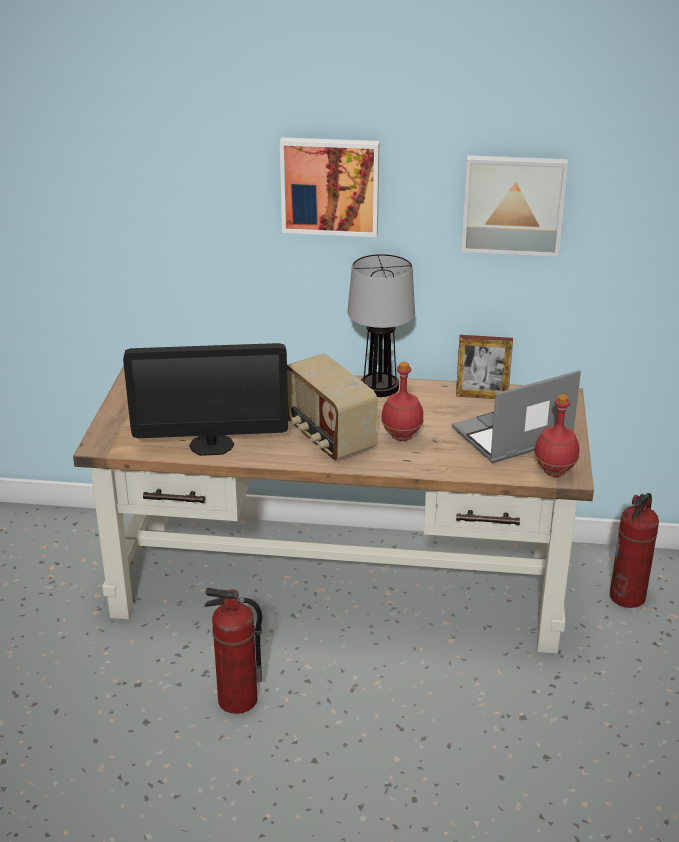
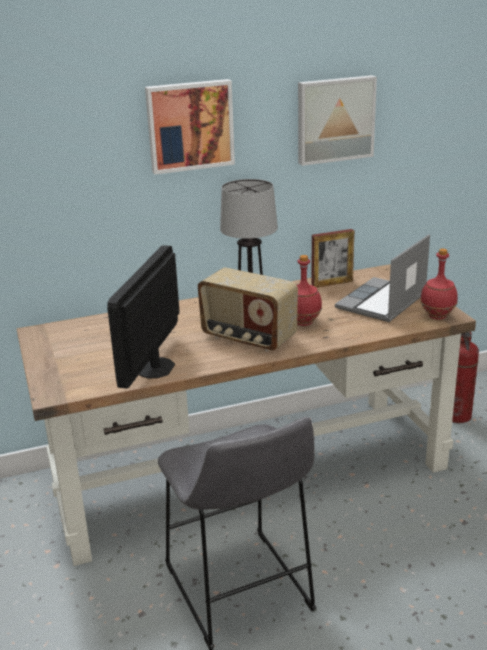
camera: 25 degrees left, 5 degrees down
monitor [123,343,288,456] -> monitor turned 135 degrees clockwise [107,245,180,389]
fire extinguisher [204,588,262,714] -> grey stool [158,417,316,650]

